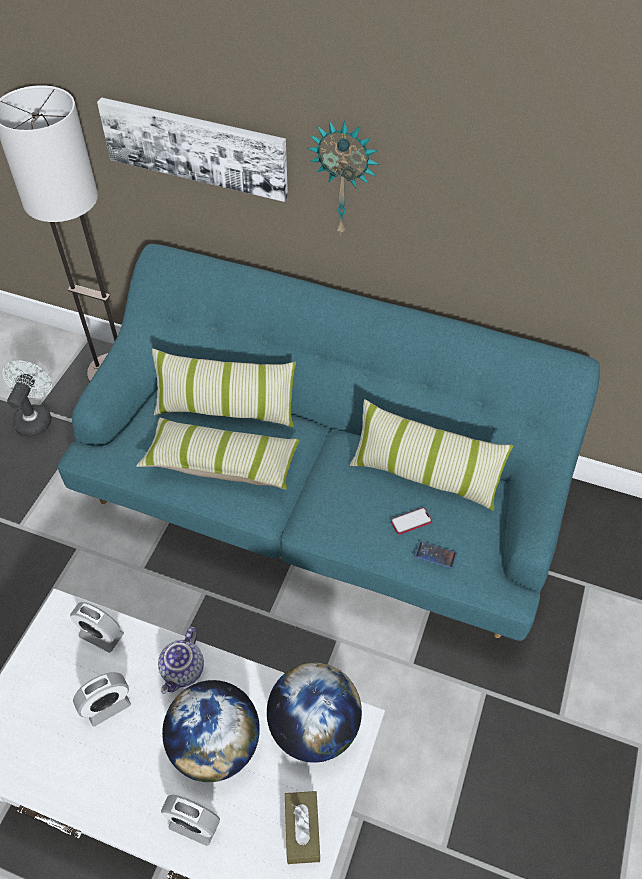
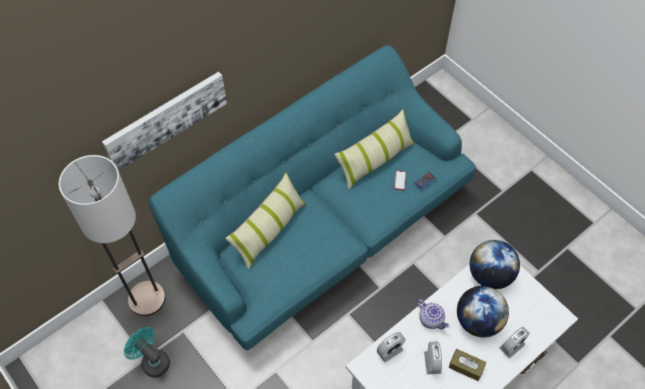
camera: 60 degrees left, 5 degrees up
white fan [2,360,52,437] -> turquoise fan [124,327,170,378]
pillow [136,418,300,490] -> none
brown tissue box [285,791,320,864] -> brown tissue box moved to [449,349,486,381]
wall clock [308,120,380,236] -> none

